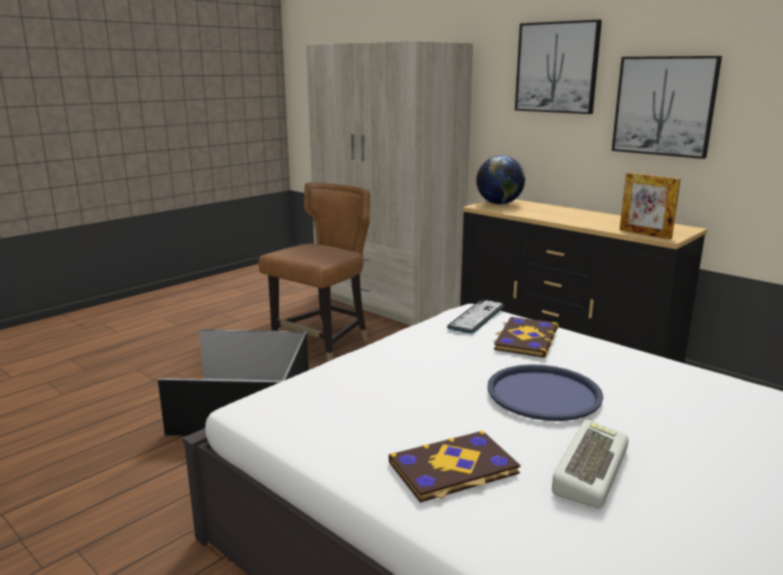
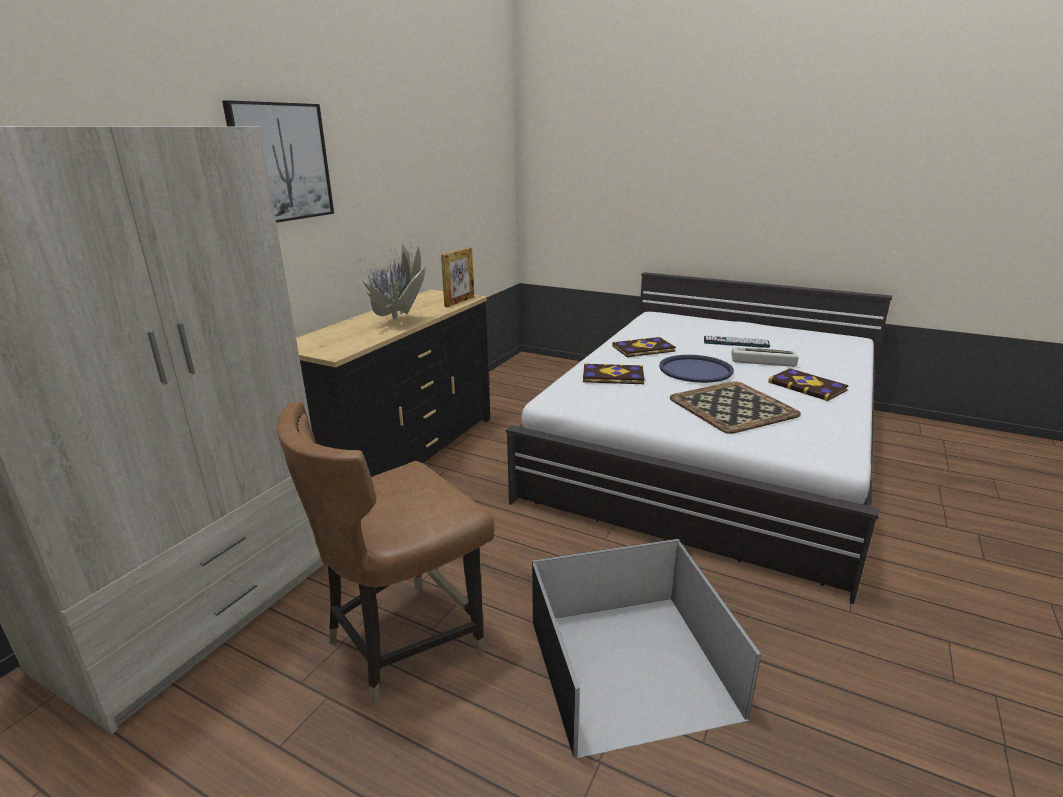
camera: 105 degrees left, 5 degrees up
brown chair [258,182,370,362] -> brown chair turned 60 degrees counterclockwise [277,401,494,707]
keyboard [447,300,504,334] -> keyboard moved to [704,335,770,348]
globe [476,155,525,204] -> none
picture [612,56,722,159] -> none
none -> potted plant [342,235,426,319]
none -> book [612,337,676,357]
none -> tray [670,381,801,434]

